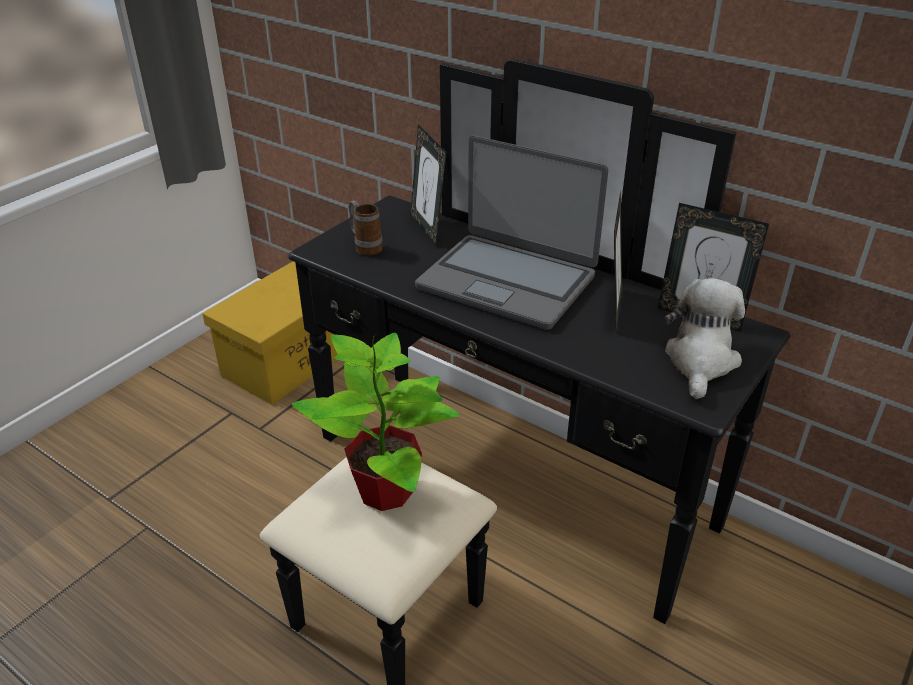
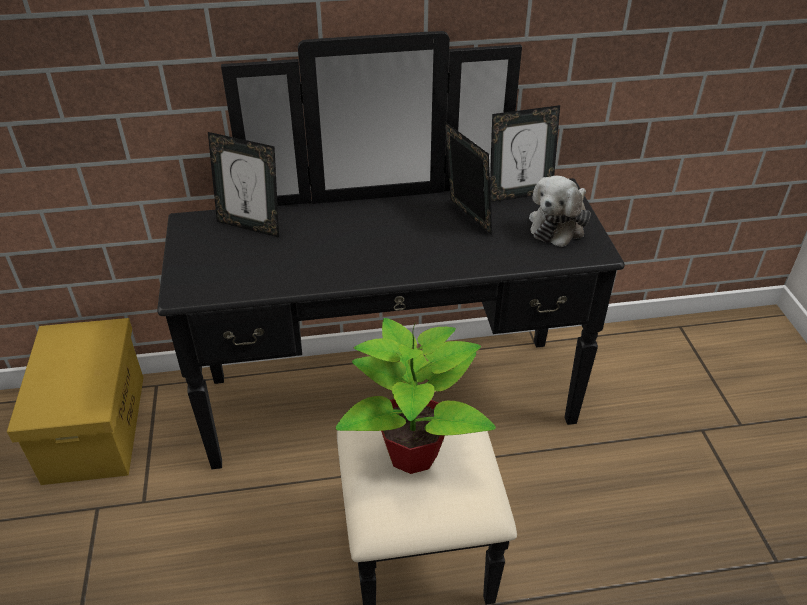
camera: 45 degrees left, 5 degrees up
mug [349,201,383,256] -> none
laptop [415,136,608,330] -> none
plush toy [665,278,745,399] -> plush toy turned 120 degrees counterclockwise [529,176,591,247]

